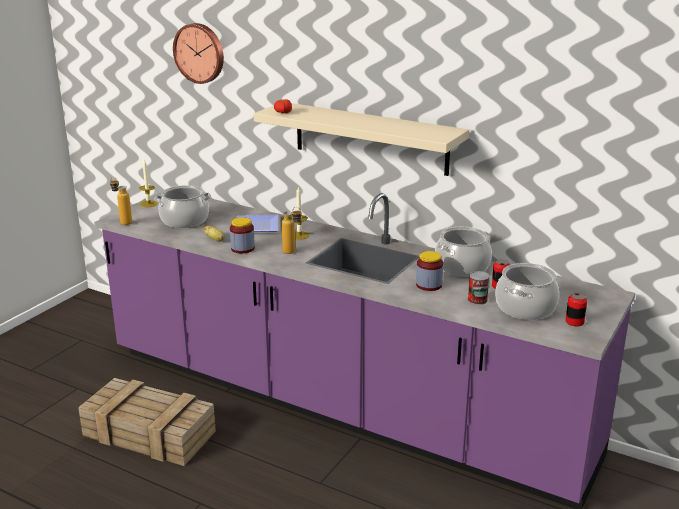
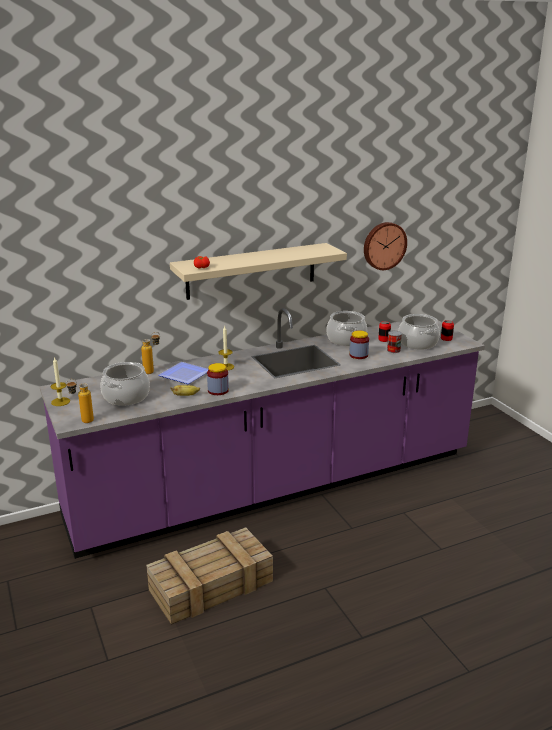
camera: 55 degrees left, 0 degrees up
wall clock [173,23,224,84] -> wall clock moved to [364,222,407,270]
bottle [282,207,302,254] -> bottle moved to [141,332,160,374]

